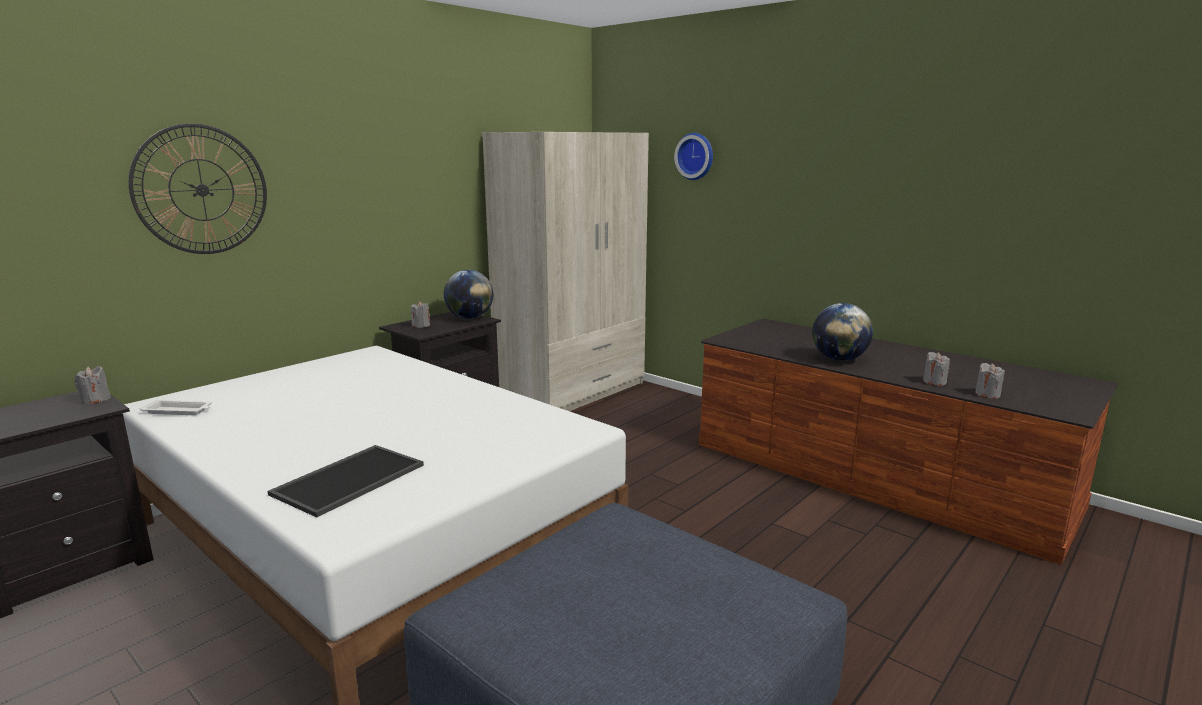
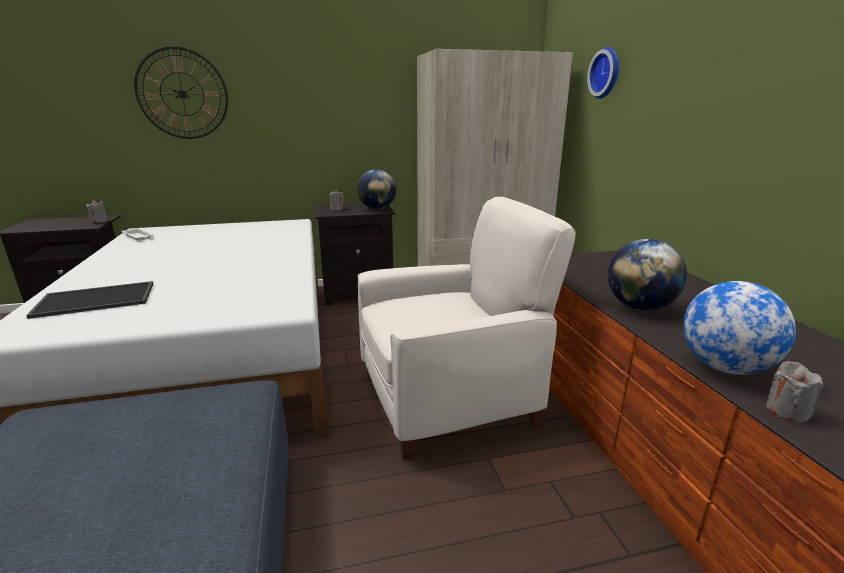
camera: 35 degrees right, 5 degrees up
grey candle [923,352,950,386] -> globe [683,281,796,375]
none -> white armchair [358,197,576,460]

